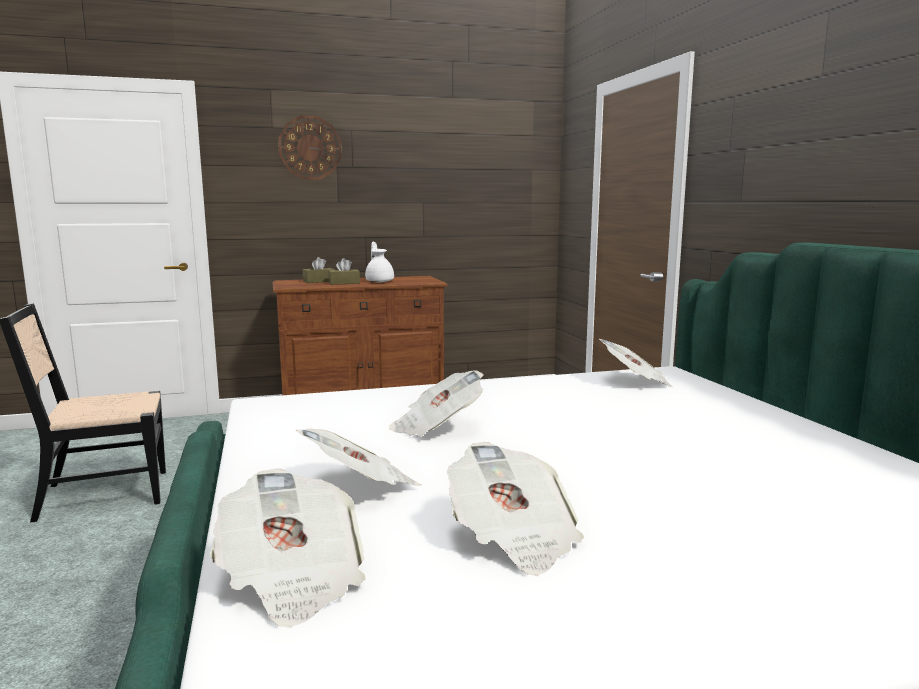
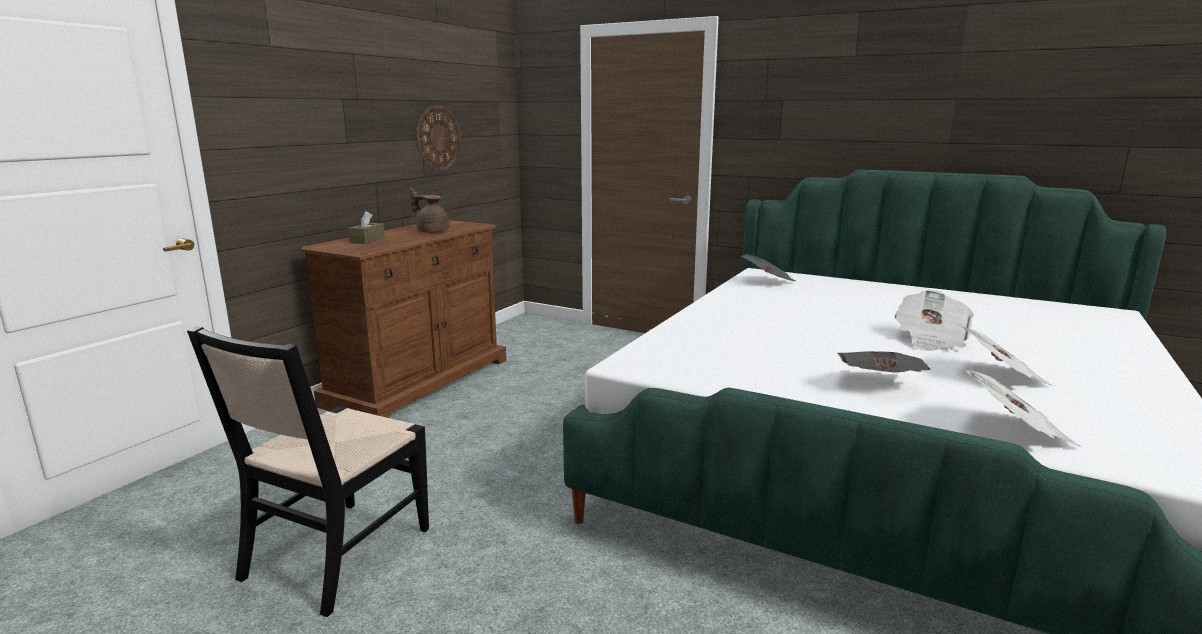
camera: 45 degrees left, 5 degrees up
wall clock [278,115,342,180] -> wall clock moved to [416,105,461,170]
brown tissue box [328,258,360,285] -> none
white teapot [365,242,394,282] -> brown teapot [410,187,450,233]
newspaper [389,370,484,437] -> newspaper moved to [895,290,974,351]

